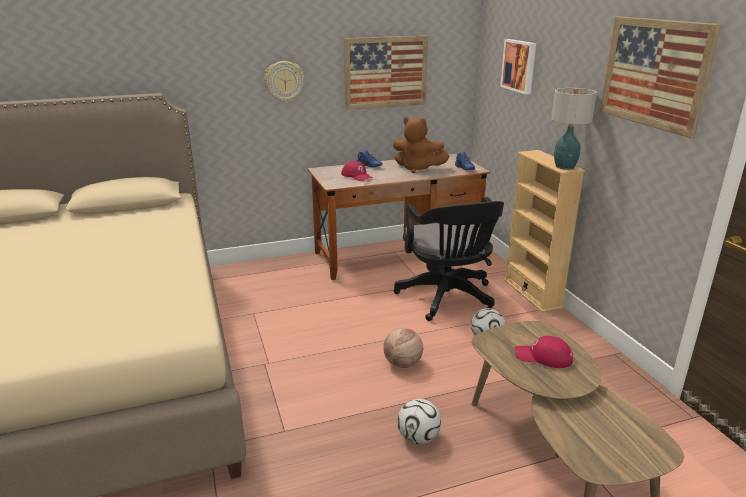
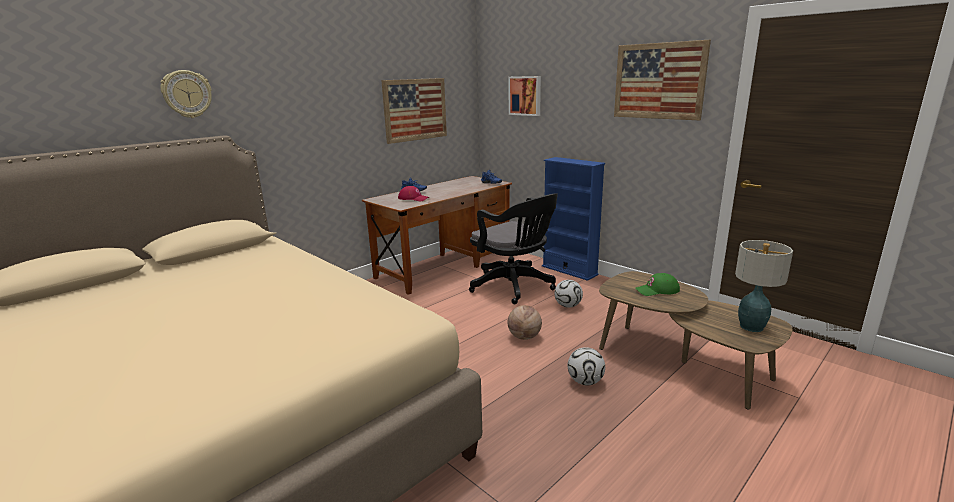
camera: 25 degrees left, 5 degrees down
wall clock [265,61,304,102] -> wall clock moved to [160,70,212,118]
brown plush toy [393,117,450,173] -> none
beige bookcase [504,150,585,313] -> blue bookcase [542,157,605,281]
red cap [515,336,573,368] -> green cap [636,273,680,296]
table lamp [551,88,597,170] -> table lamp moved to [735,240,793,332]

